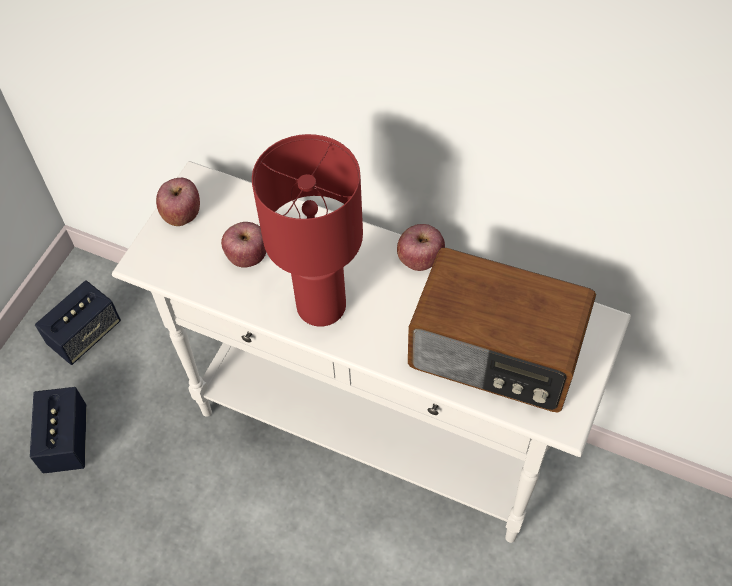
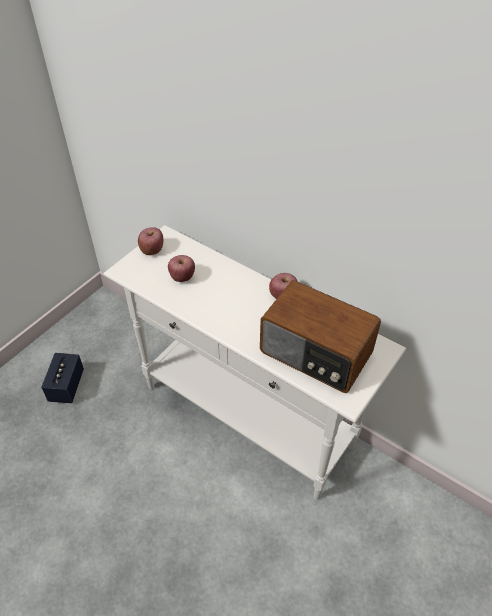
camera: 10 degrees right, 10 degrees down
speaker [35,280,121,365] -> none
red table lamp [252,134,363,327] -> none

